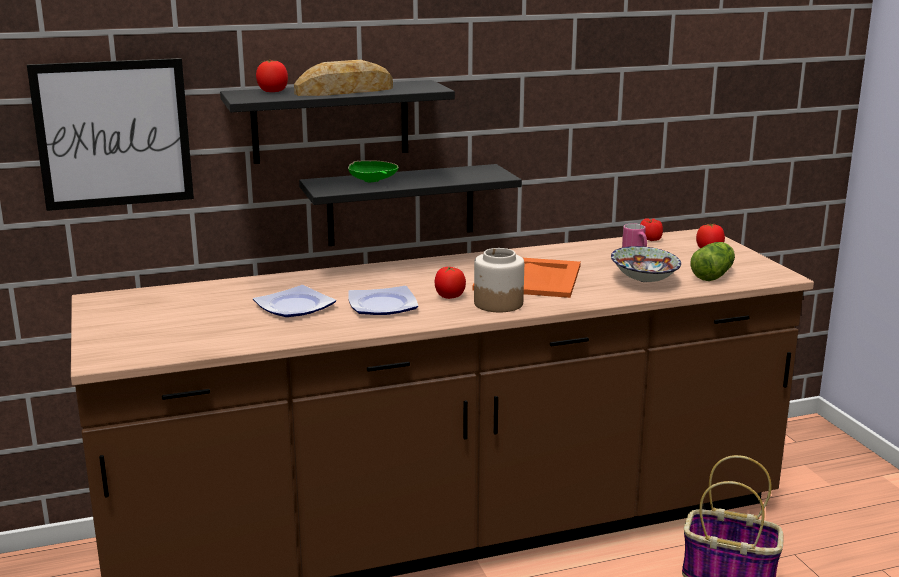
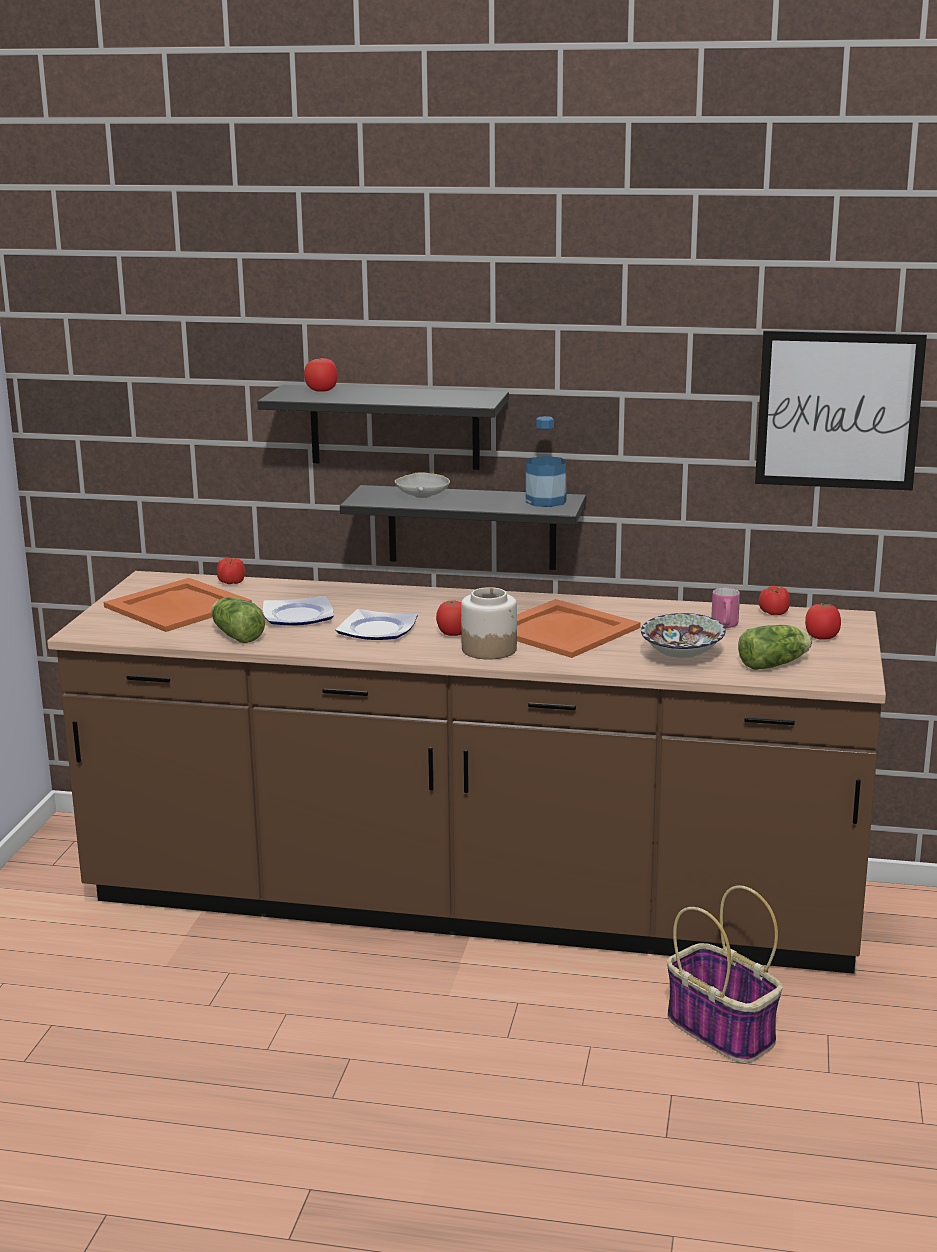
camera: 30 degrees right, 0 degrees up
picture [27,58,194,211] -> picture moved to [755,330,927,491]
bread [294,60,393,96] -> none
green bowl [348,161,399,182] -> white bowl [395,472,450,498]
none -> orange tray [104,578,252,632]
none -> lettuce [211,597,265,643]
none -> tomato [217,558,245,584]
none -> bottle [526,416,567,507]

